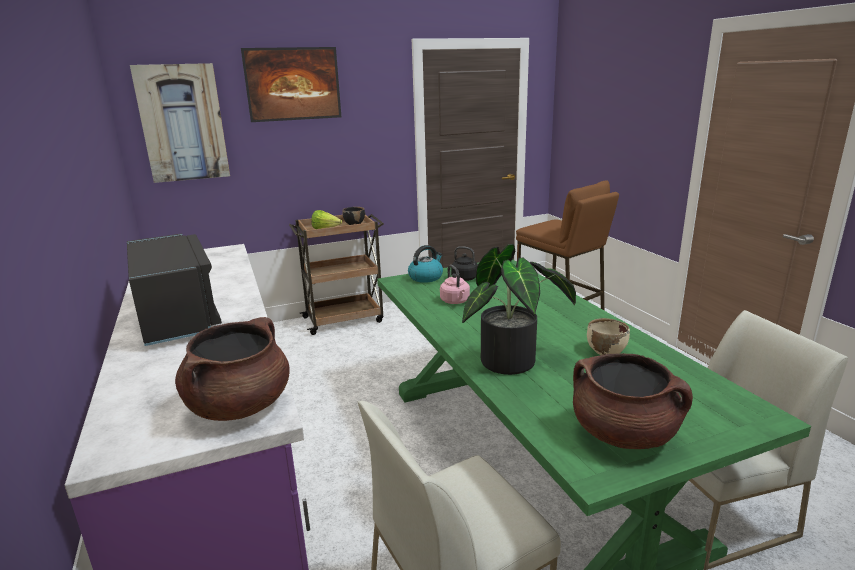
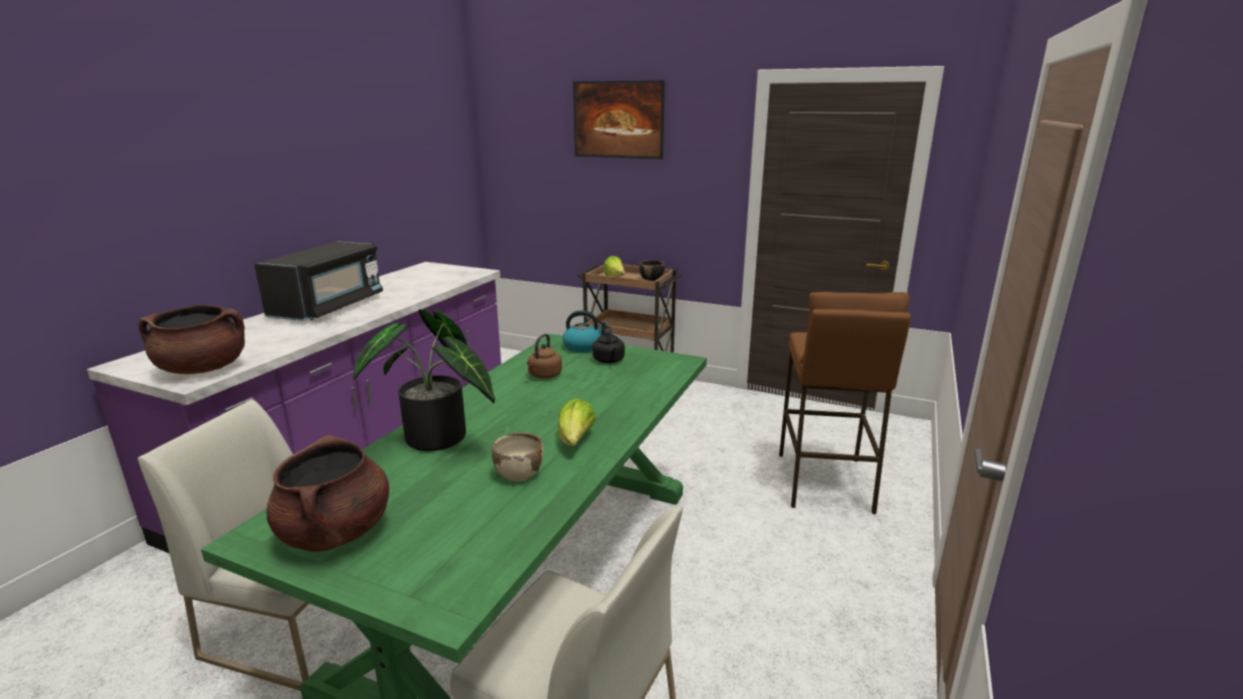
camera: 45 degrees right, 0 degrees up
picture [130,63,230,183] -> none
pink kettle [440,265,470,304] -> brown kettle [527,333,562,378]
none -> lettuce [558,398,596,446]

